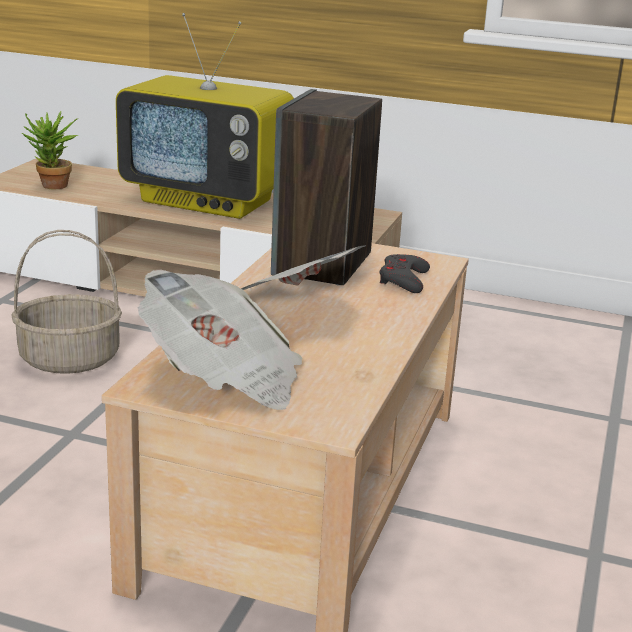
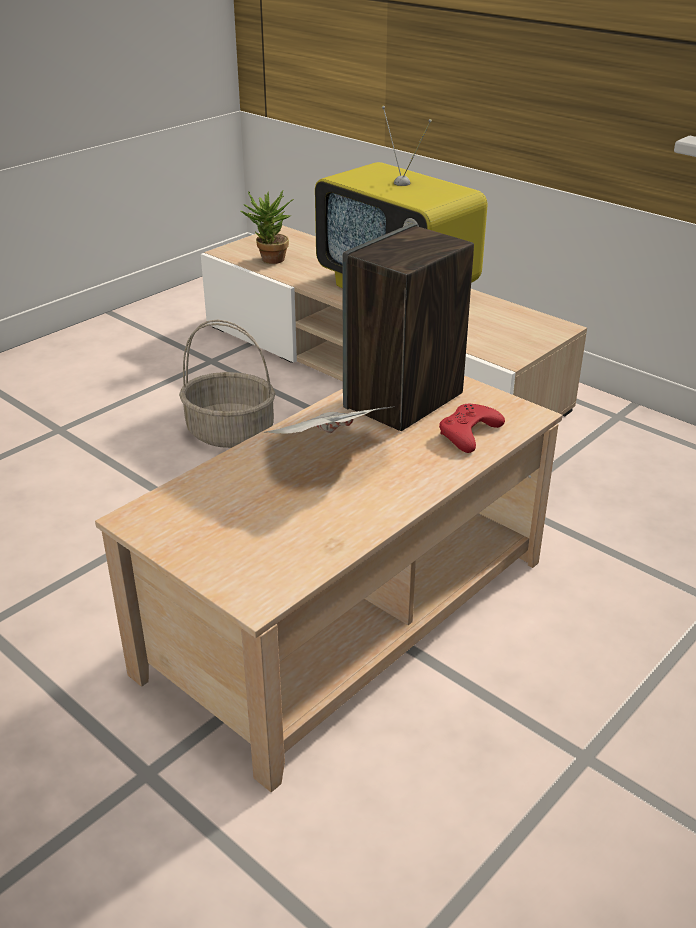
camera: 25 degrees right, 10 degrees up
newspaper [138,269,302,410] -> none
grey game controller [380,254,430,293] -> red game controller [439,404,505,453]

